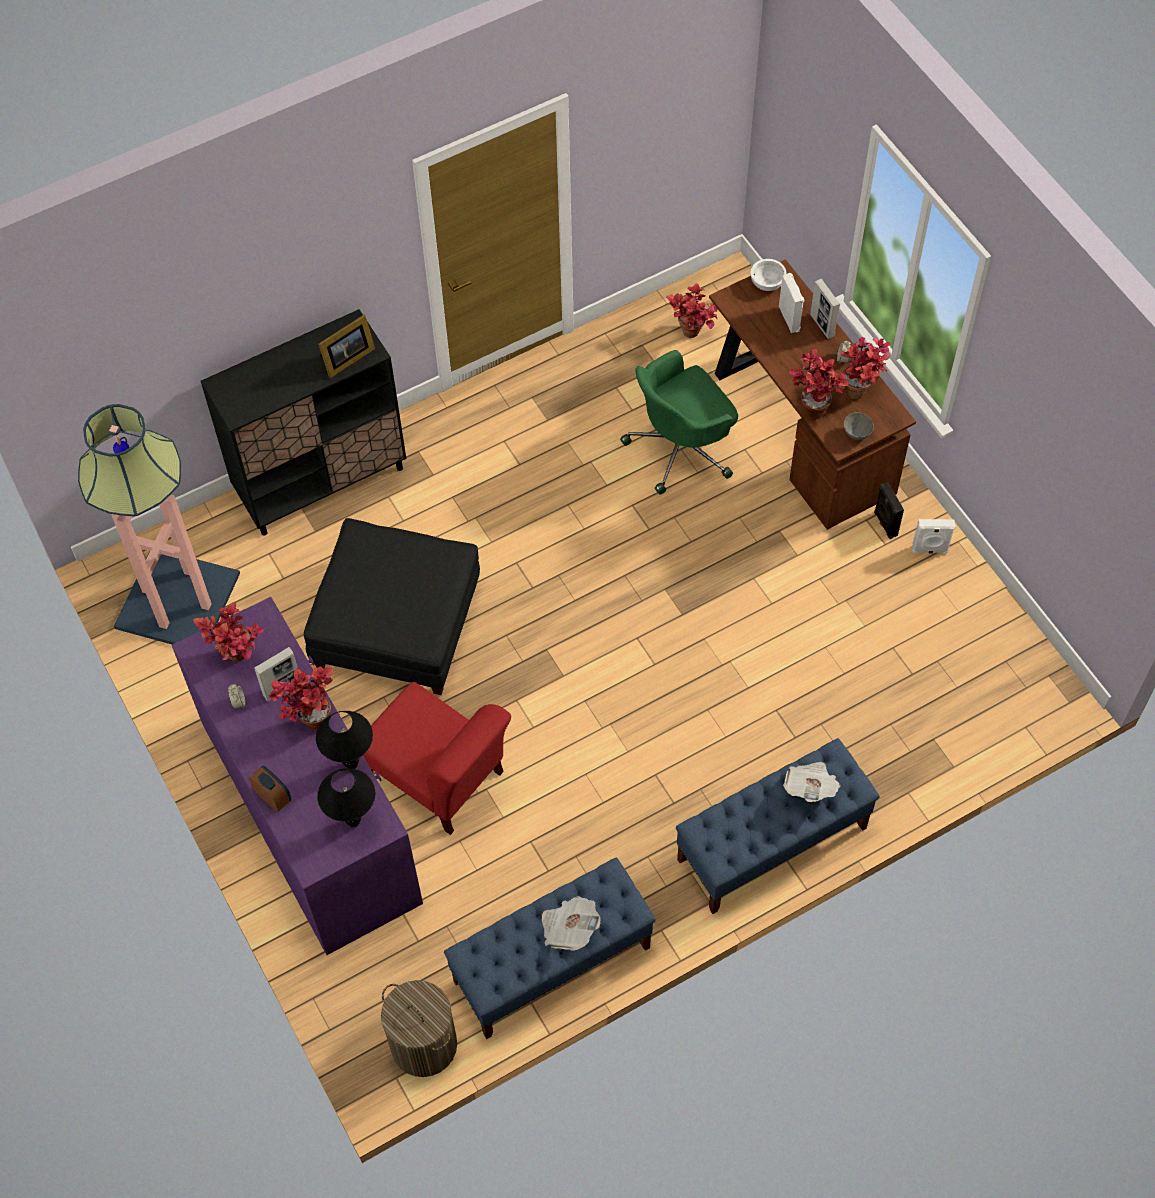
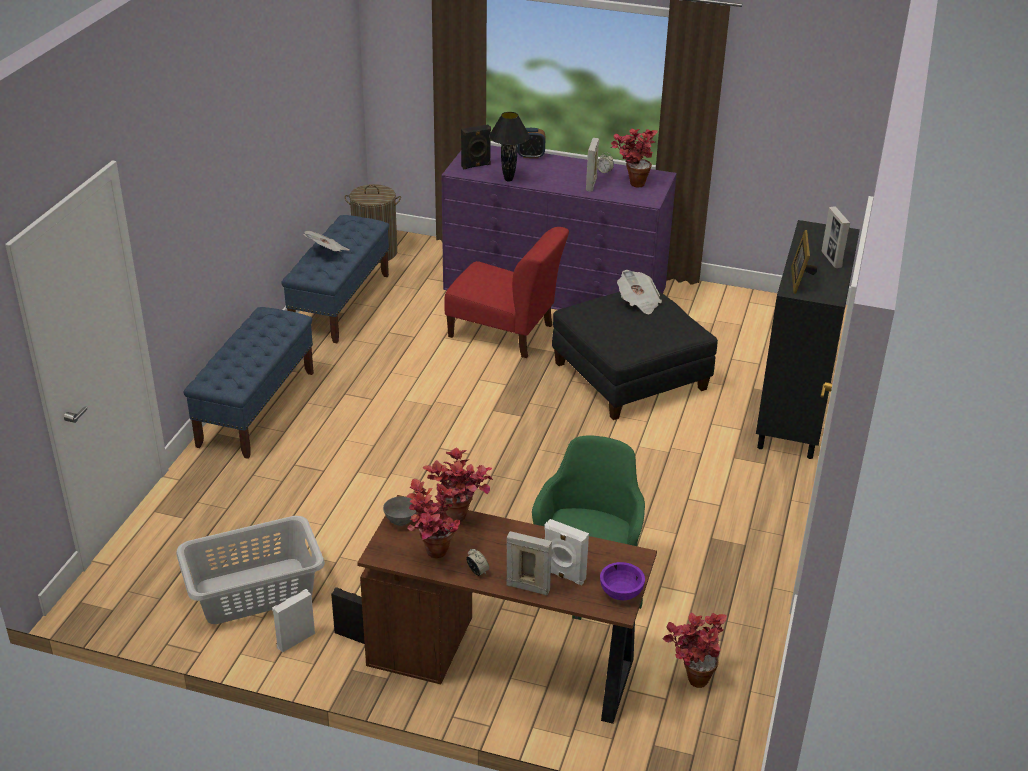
camera: 135 degrees right, 25 degrees down
floor lamp [78,404,240,644] -> none
potted plant [268,667,333,730] -> none
black table lamp [317,768,376,827] -> black speaker [461,125,491,169]
red chair [363,682,511,835] -> red chair turned 150 degrees counterclockwise [444,227,569,358]
white bowl [751,259,787,291] -> purple bowl [600,562,645,600]
newspaper [783,762,840,802] -> newspaper moved to [617,270,662,314]
none -> grey laundry basket [176,516,325,624]
none -> picture frame [821,207,850,268]

